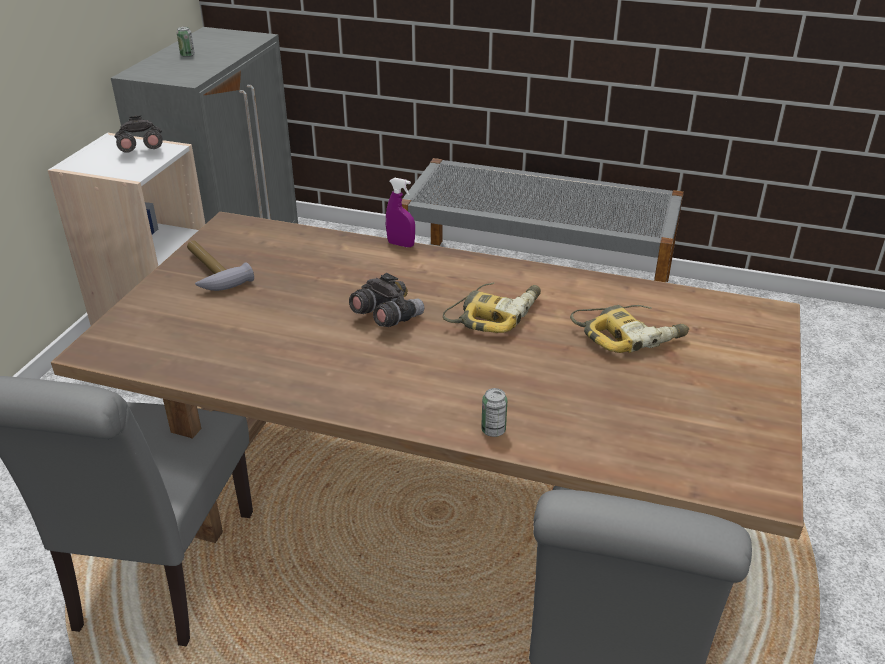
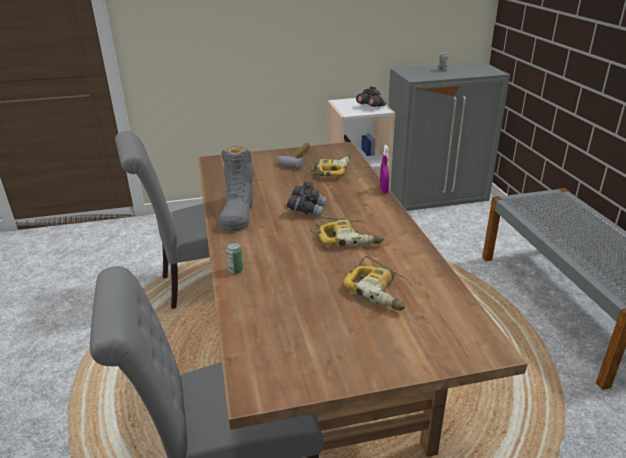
camera: 60 degrees right, 5 degrees down
none -> grey boot [219,146,253,231]
none -> power drill [307,154,351,176]

